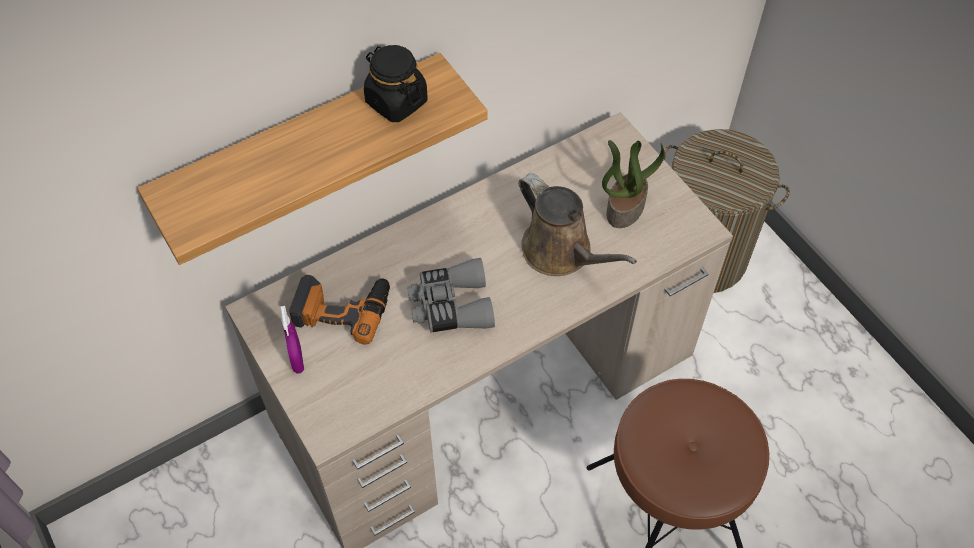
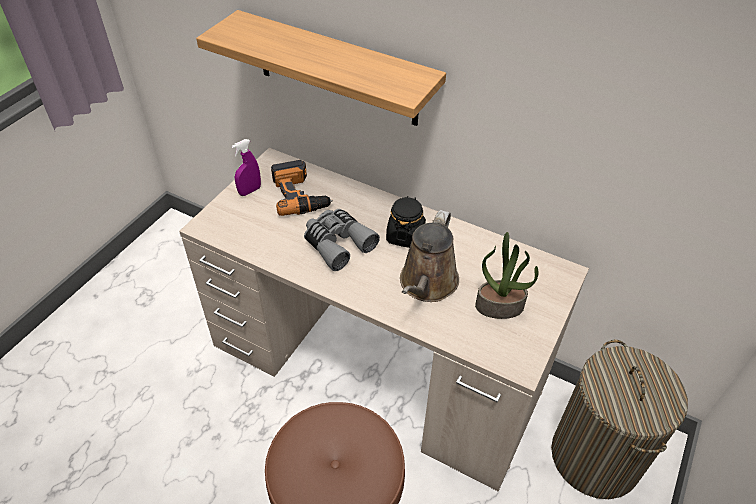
camera: 60 degrees right, 10 degrees down
black jar [364,45,428,122] -> black jar moved to [386,196,426,248]

